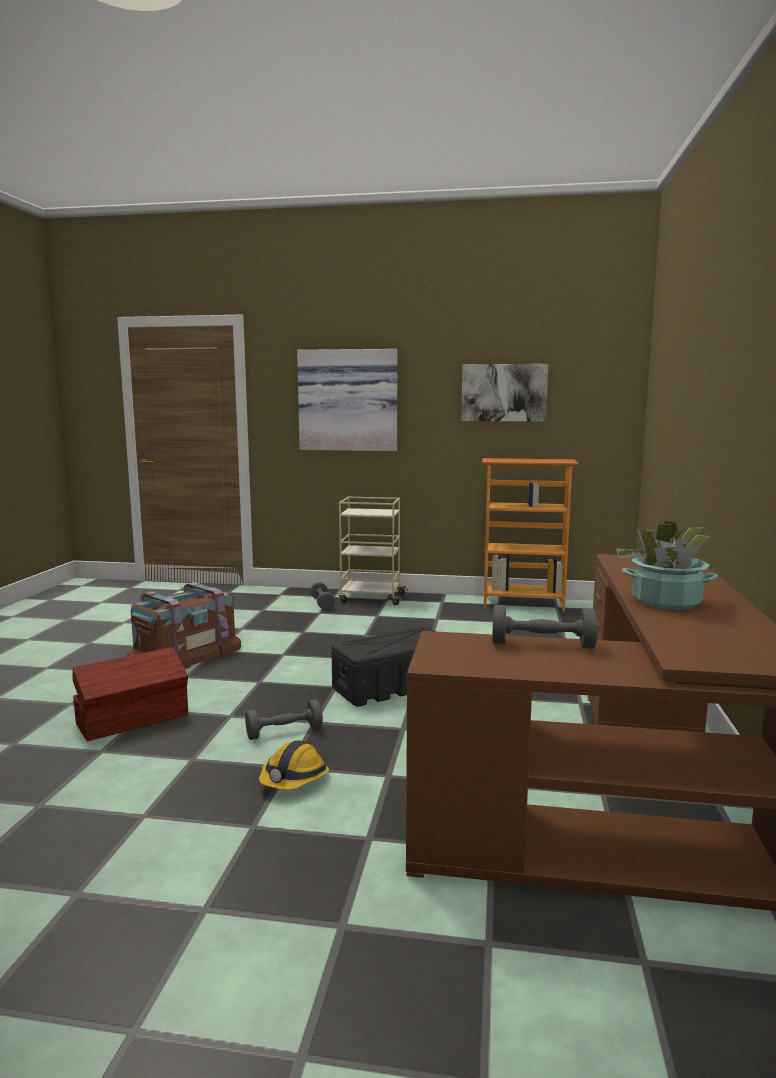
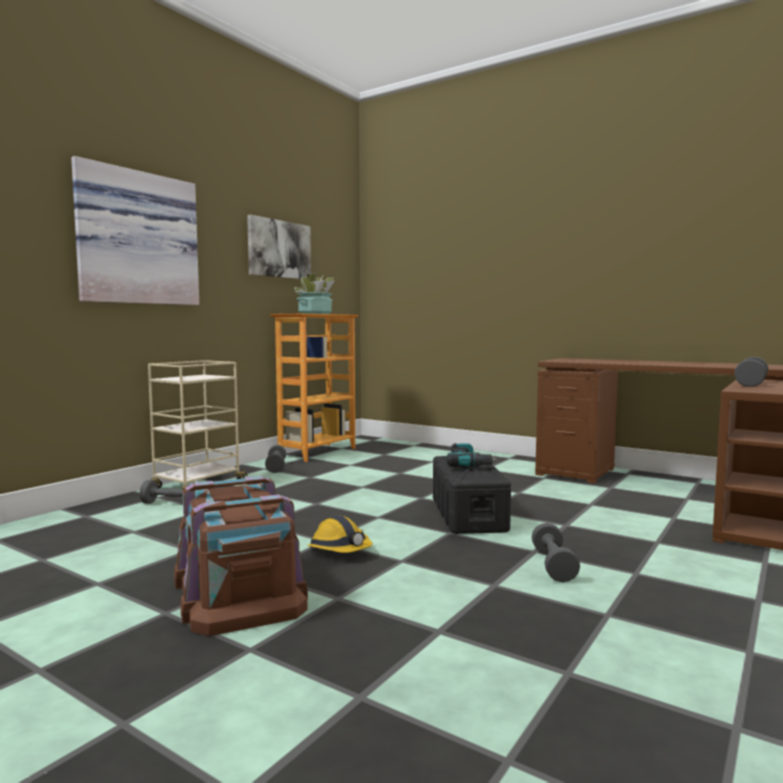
camera: 65 degrees left, 5 degrees down
brown storage box [72,647,188,741] -> none
hard hat [259,740,329,790] -> hard hat moved to [307,515,372,553]
potted plant [616,520,718,610] -> potted plant moved to [294,273,335,314]
none -> grey dumbbell [265,445,286,473]
none -> power drill [447,443,498,467]

